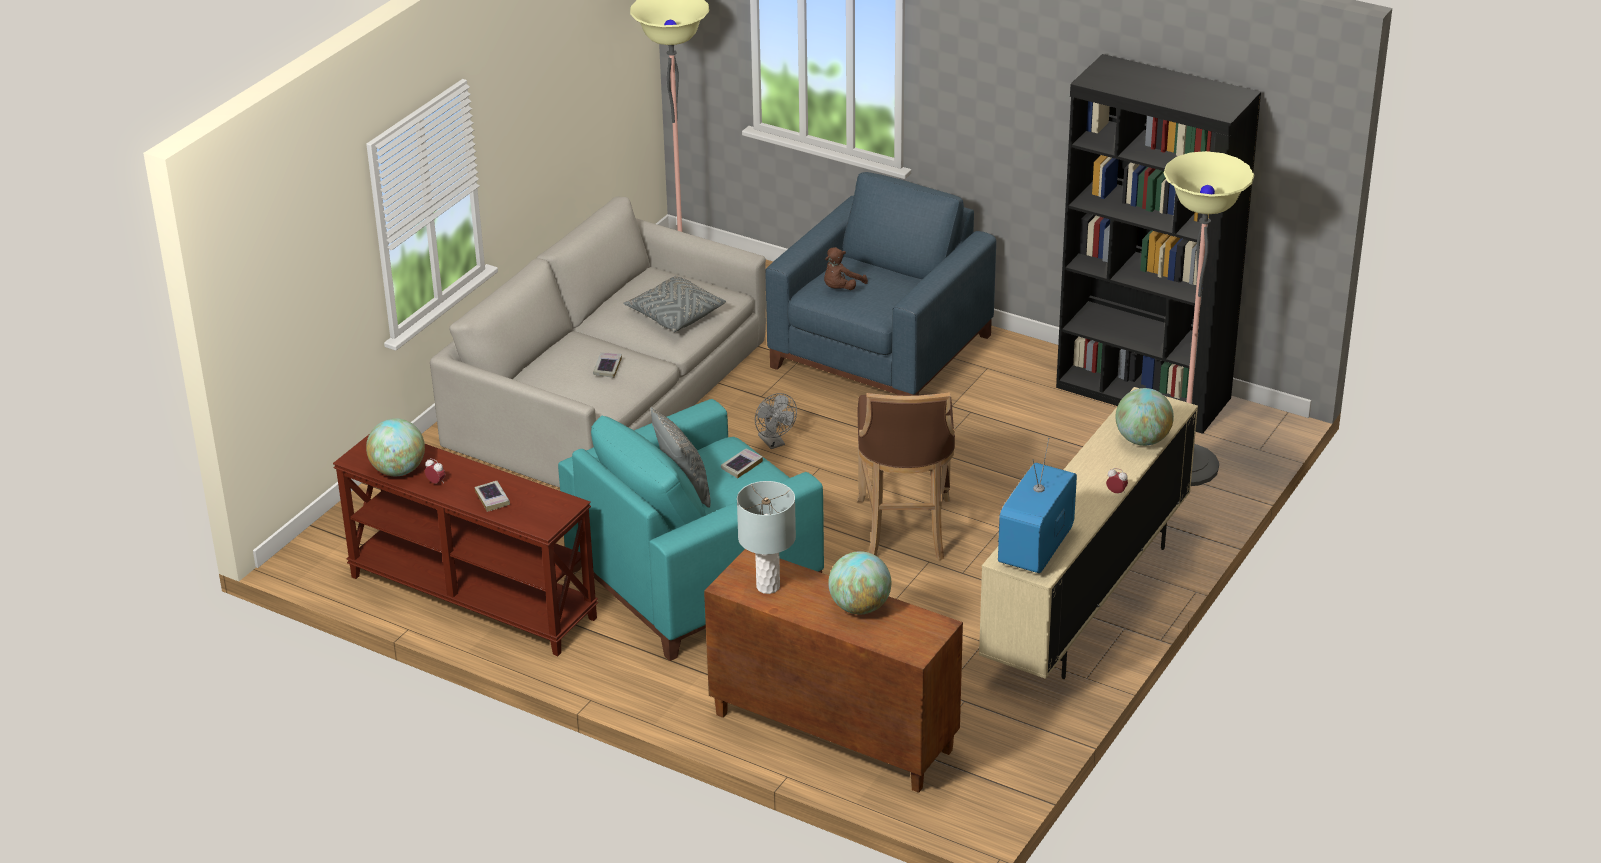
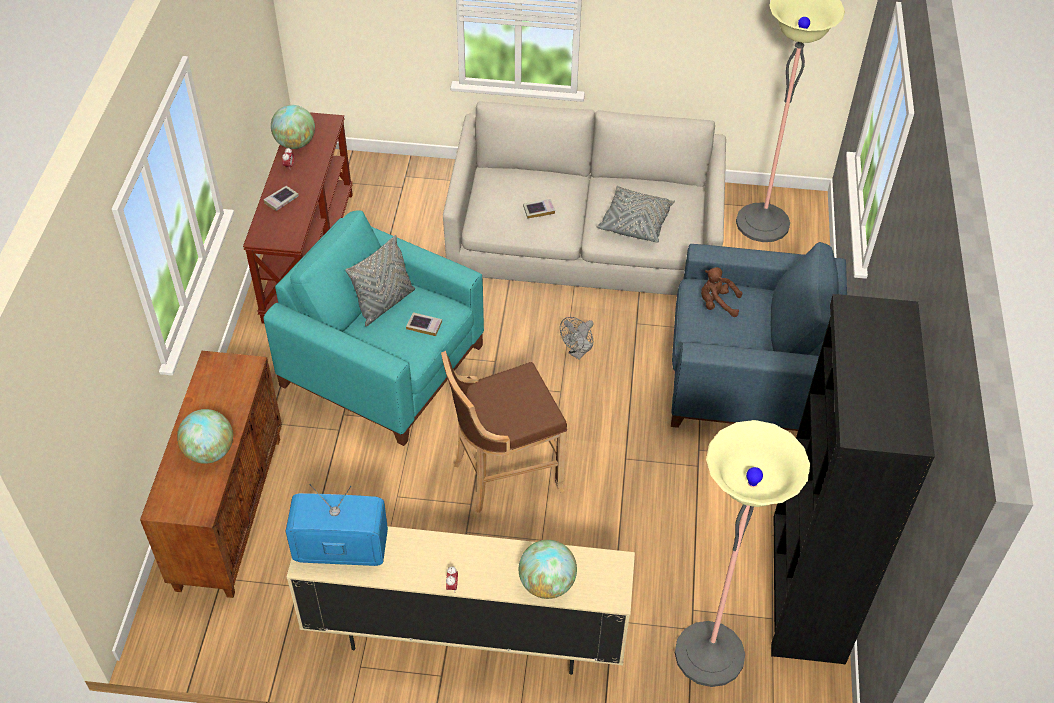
camera: 65 degrees right, 15 degrees up
grey table lamp [737,481,796,594] -> none

